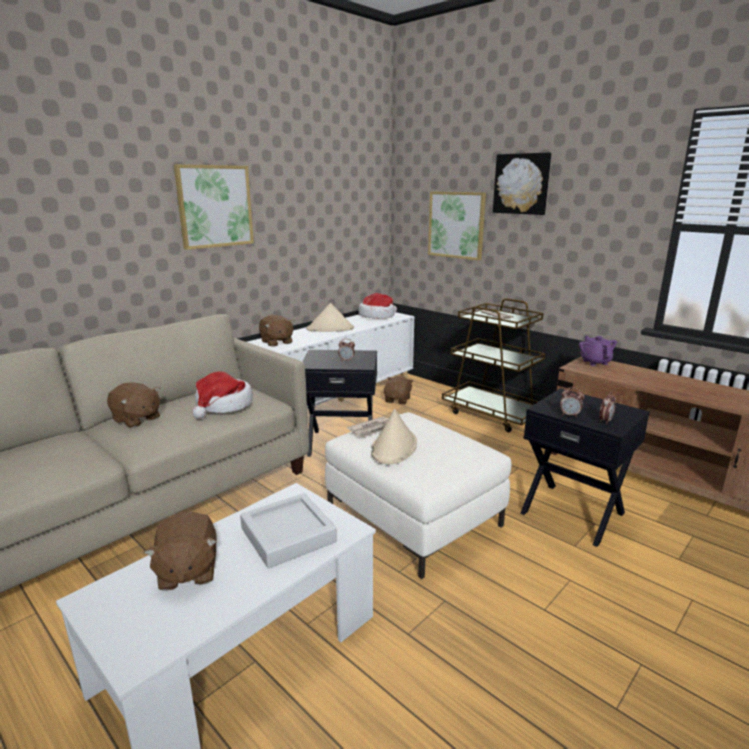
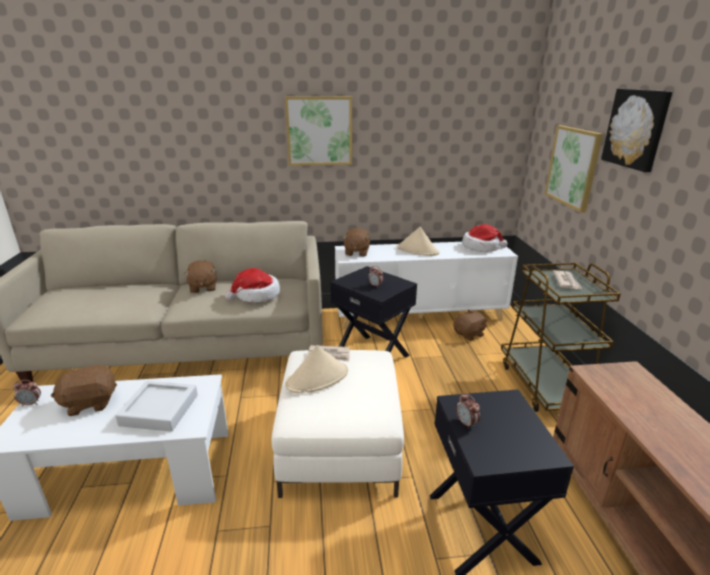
camera: 40 degrees right, 5 degrees up
brown plush toy [144,512,217,591] -> brown plush toy turned 45 degrees clockwise [51,365,117,416]
purple teapot [579,336,617,366] -> none
alarm clock [599,392,616,424] -> alarm clock moved to [13,380,41,406]

